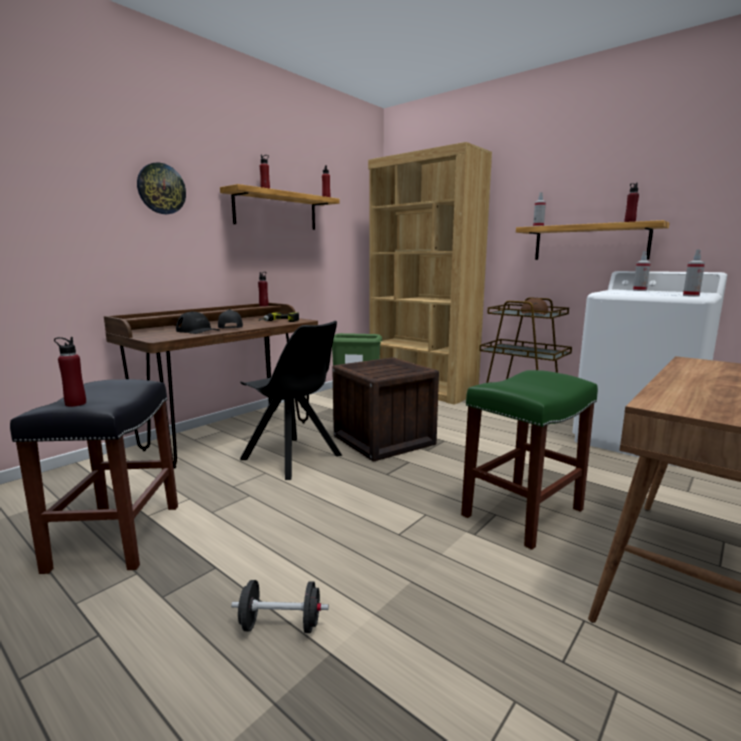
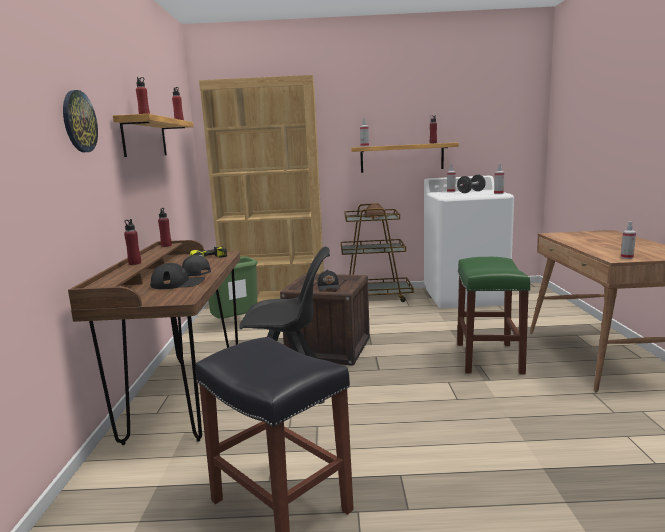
camera: 40 degrees left, 0 degrees up
red bottle [54,337,86,407] -> red bottle moved to [124,219,141,265]
black dumbbell [231,580,329,633] -> black dumbbell moved to [457,175,486,193]
none -> black cap [318,270,340,291]
none -> spray bottle [621,222,636,259]

